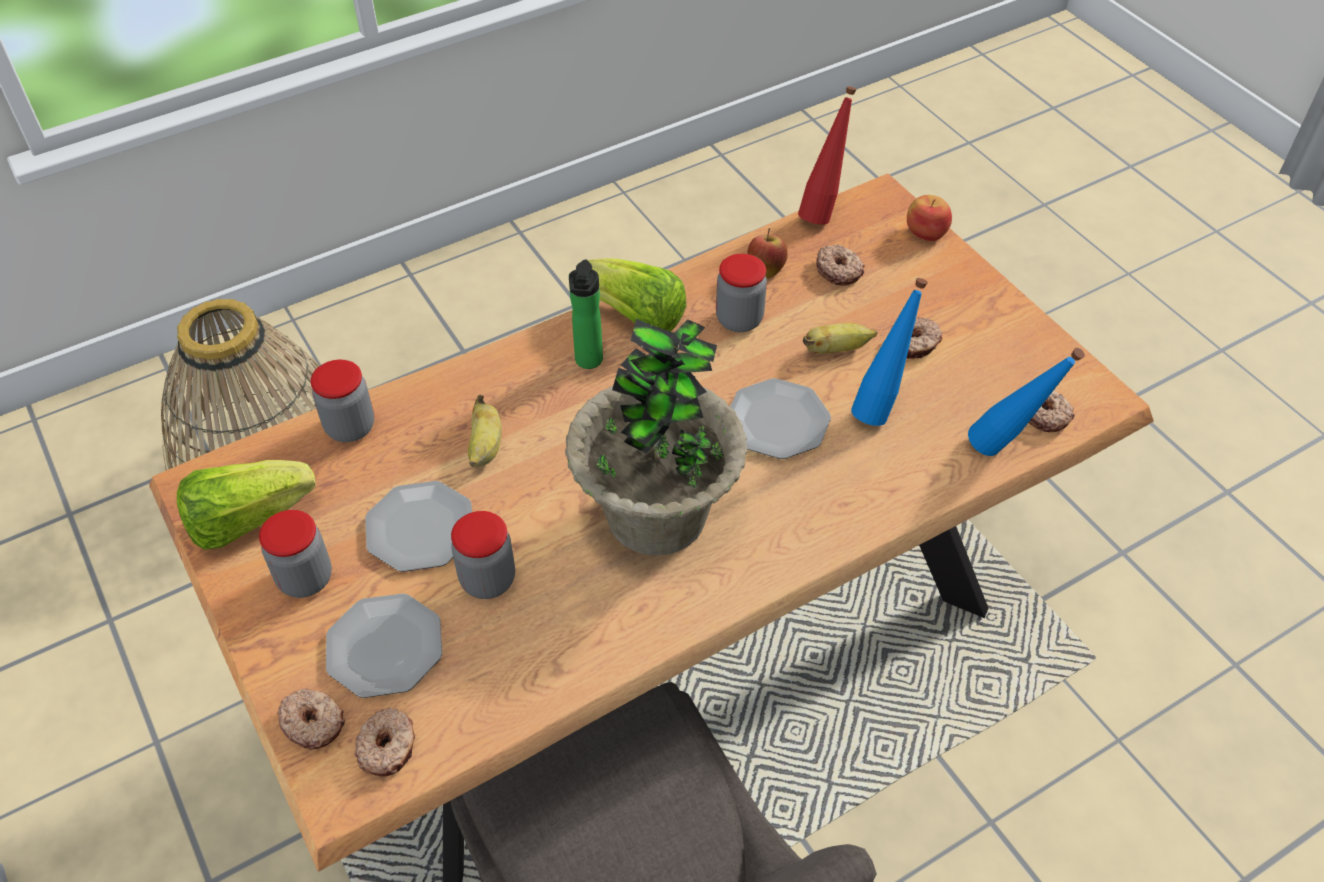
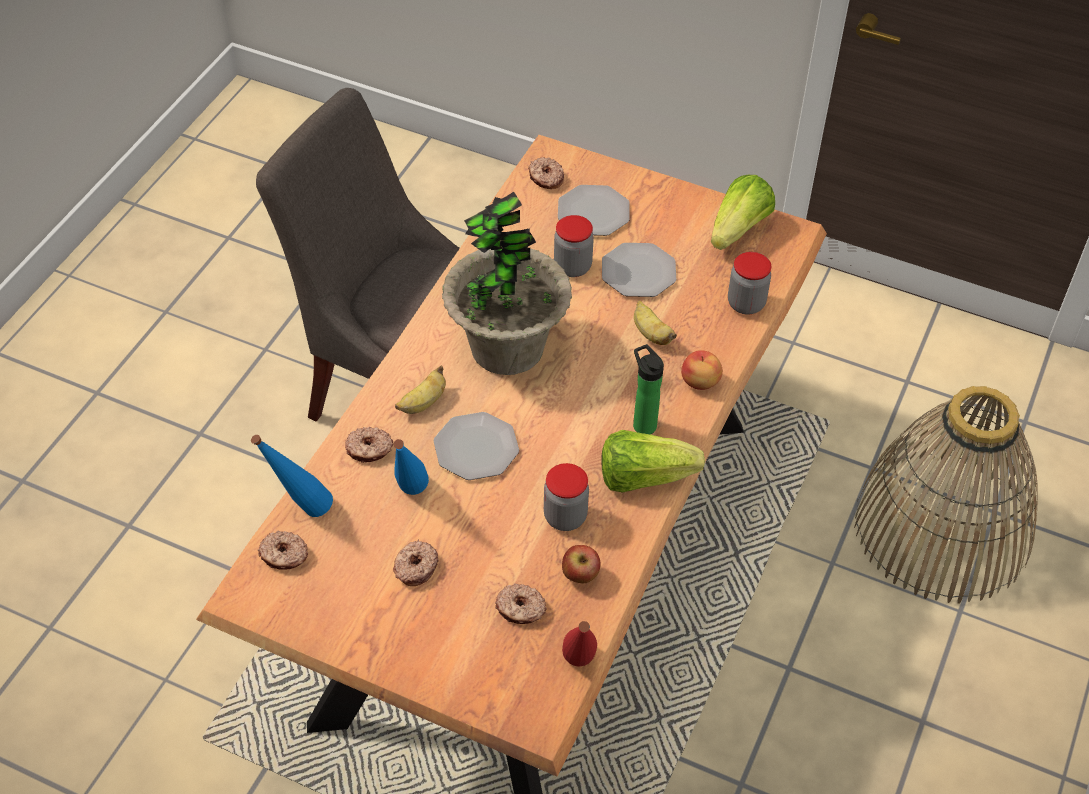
camera: 145 degrees right, 0 degrees up
jar [259,510,332,598] -> none
donut [277,688,345,750] -> donut moved to [345,427,393,463]
banana [803,323,877,354] -> banana moved to [395,366,446,414]
apple [907,195,952,241] -> apple moved to [681,350,723,390]

